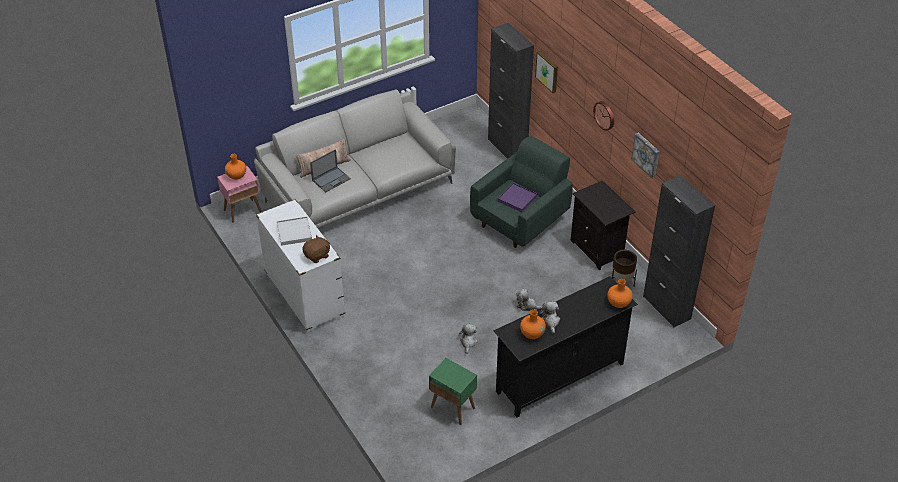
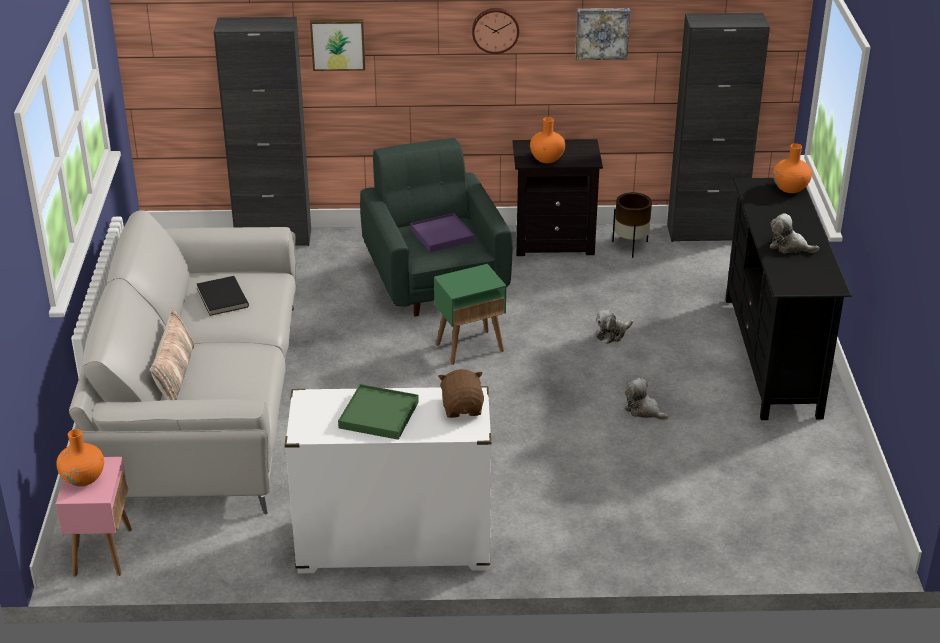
camera: 60 degrees left, 10 degrees down
white tray [277,217,312,246] -> green tray [338,384,419,440]
laptop [310,149,351,192] -> none
green side table [429,358,477,425] -> green side table moved to [434,264,506,365]
orange vase [520,310,546,339] -> orange vase moved to [530,117,565,163]
none -> black book [197,276,249,316]

